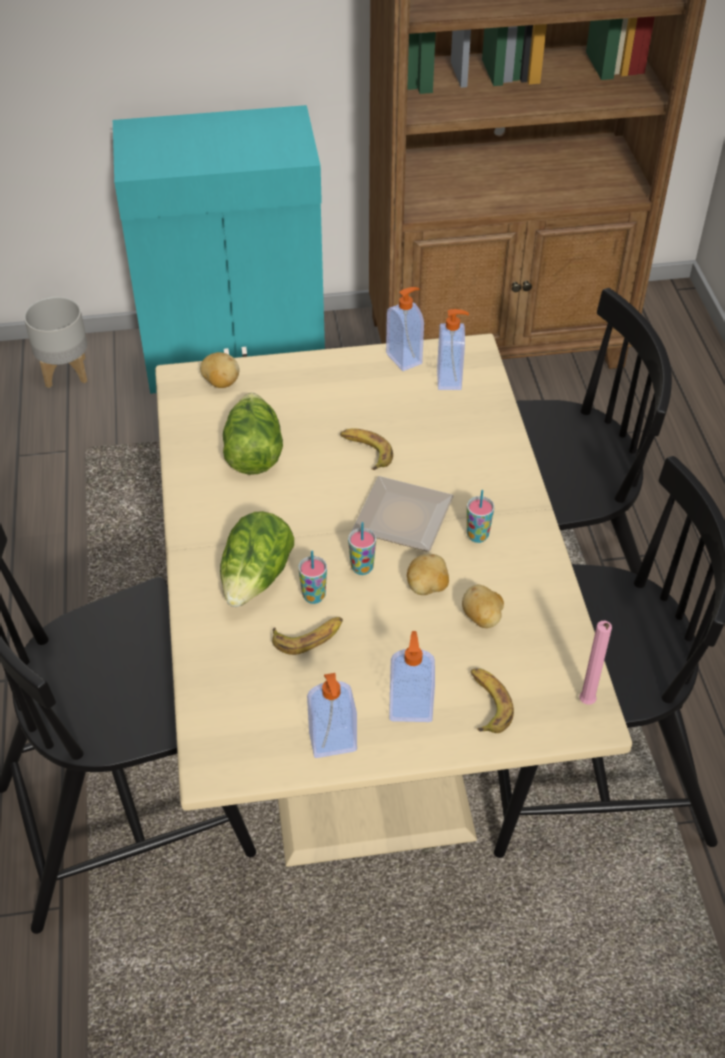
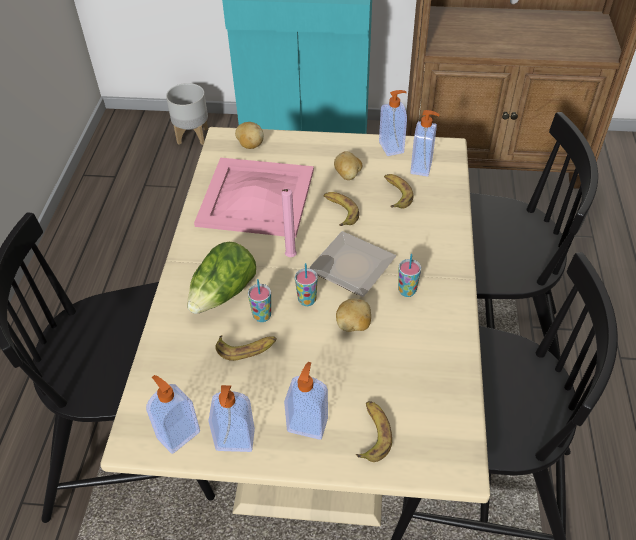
camera: 15 degrees right, 0 degrees up
lettuce [223,392,283,475] -> pink tray [194,157,314,238]
potato [462,584,504,628] -> potato moved to [334,151,362,180]
pink candle [579,621,612,705] -> pink candle moved to [281,189,297,257]
none -> soap dispenser [146,375,200,454]
none -> banana [384,174,413,208]

